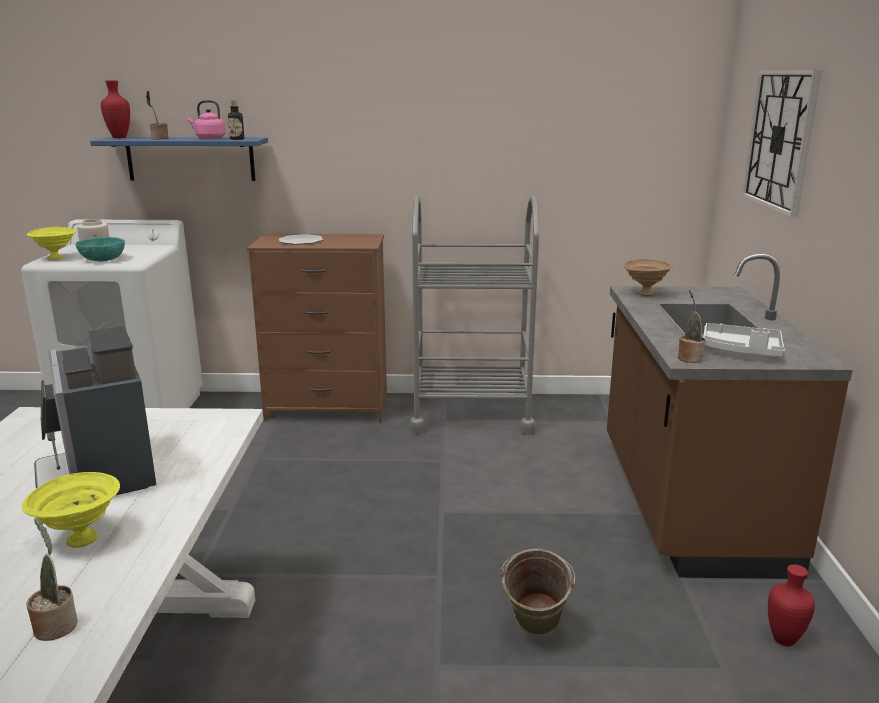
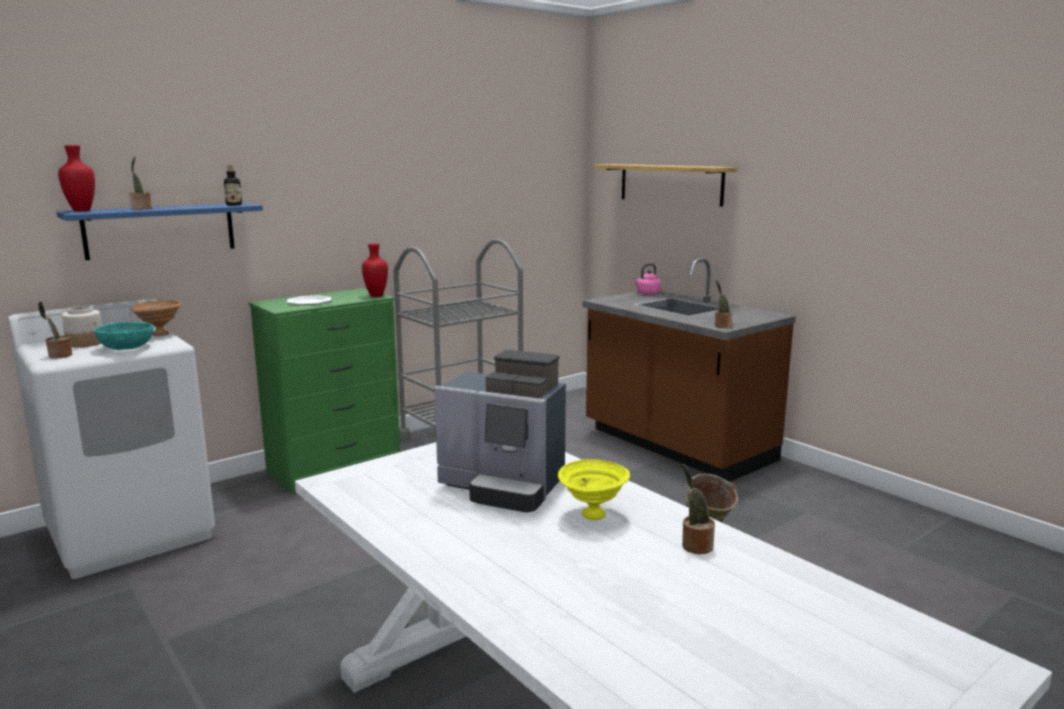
camera: 40 degrees left, 5 degrees down
yellow bowl [27,227,76,260] -> potted plant [38,301,72,359]
pink kettle [187,100,226,139] -> pink kettle moved to [633,264,661,295]
brown dresser [247,234,387,422] -> green dresser [249,288,401,494]
brown bowl [623,259,673,296] -> brown bowl moved to [130,301,182,336]
grey tray [703,323,785,357] -> none
wall clock [742,69,822,218] -> shelf [593,164,737,207]
red vase [768,564,815,646] -> red vase moved to [362,243,388,297]

